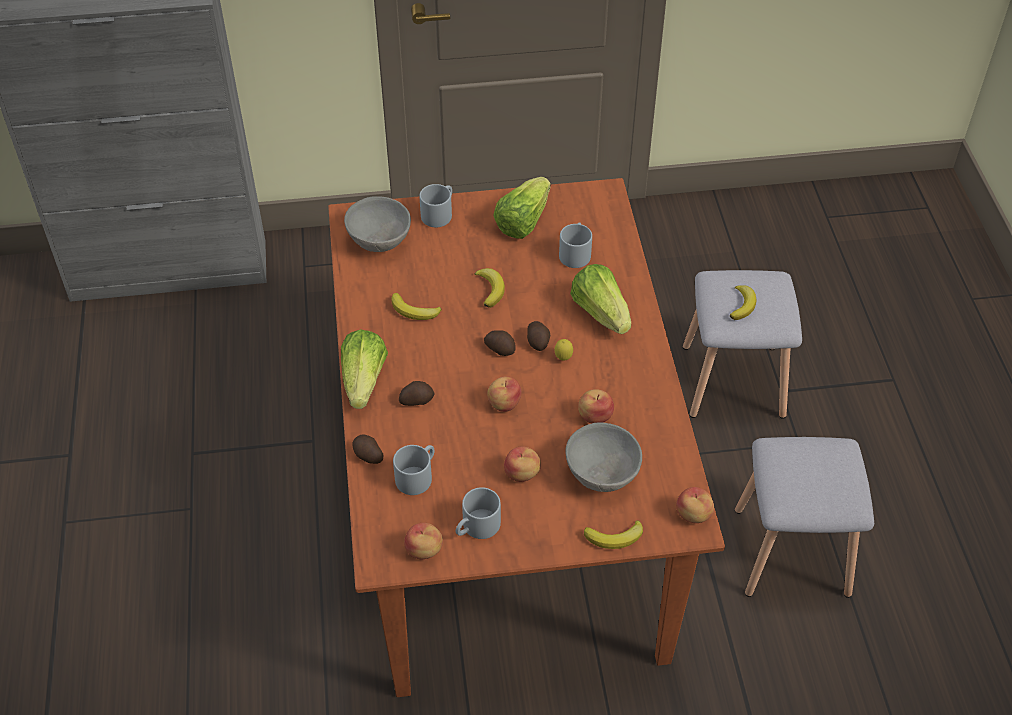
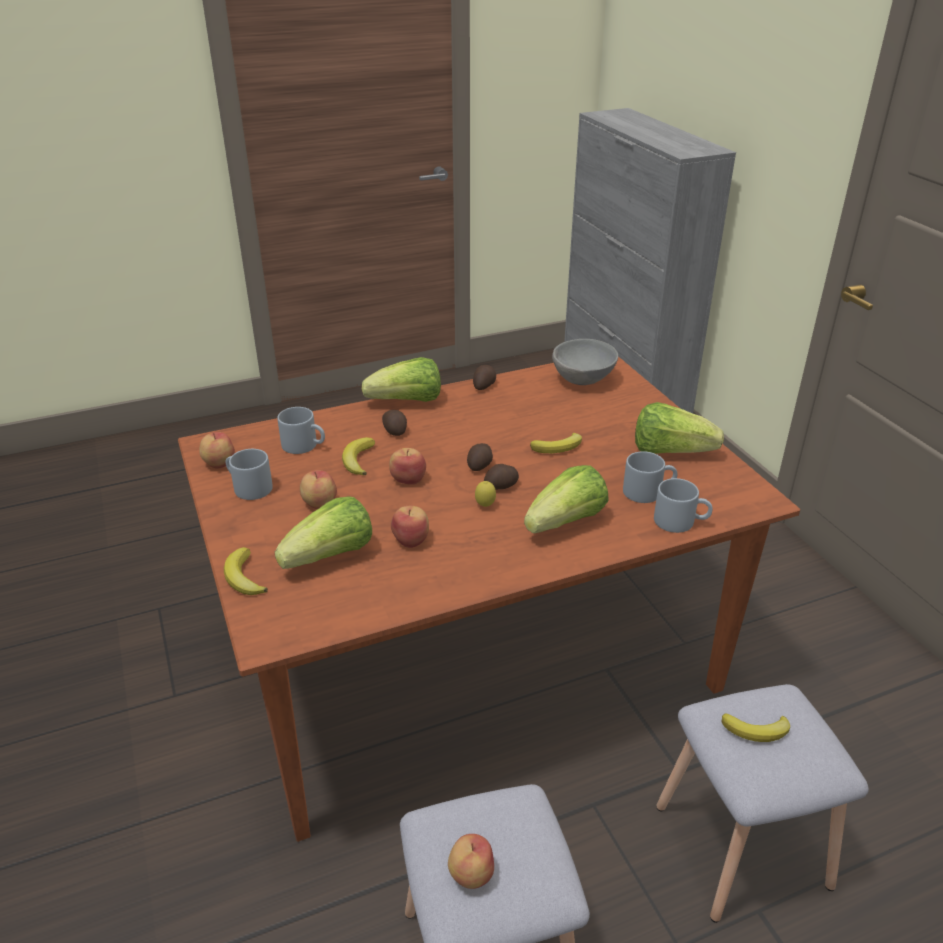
camera: 75 degrees right, 15 degrees down
potato [352,434,383,464] -> potato moved to [473,365,496,390]
banana [391,293,442,320] -> banana moved to [342,437,375,475]
grey mug [419,184,452,227] -> grey mug moved to [654,478,712,533]
grey bowl [566,422,642,492] -> lettuce [275,496,372,569]
apple [676,487,714,523] -> apple moved to [448,834,494,889]

